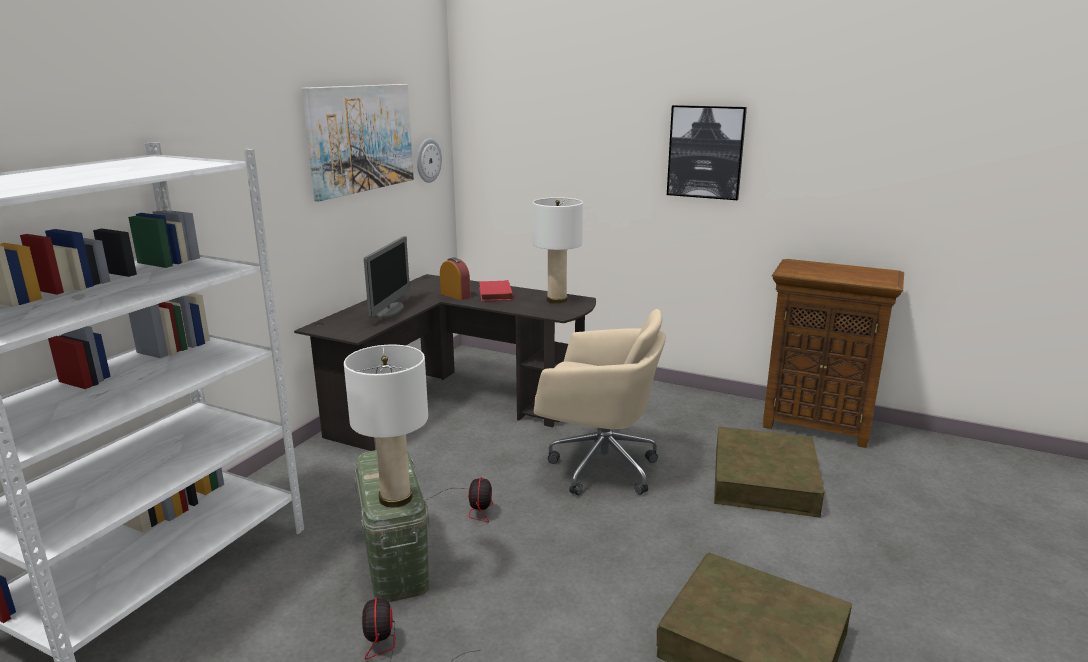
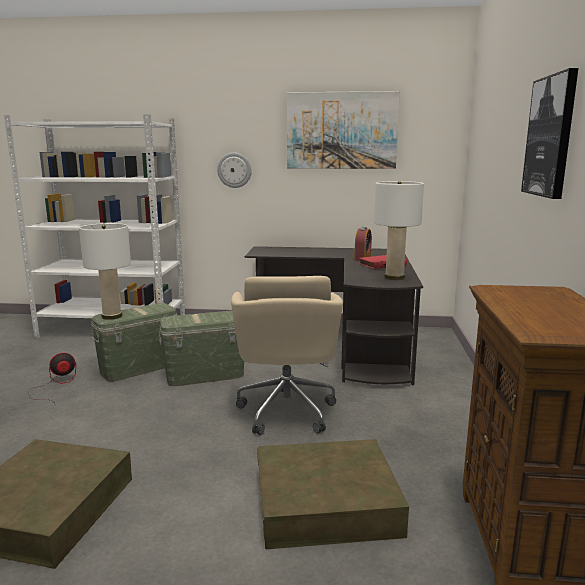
camera: 70 degrees right, 5 degrees down
monitor [364,236,410,318] -> none
wall clock [417,138,442,183] -> wall clock moved to [217,152,252,188]
fan [426,477,493,523] -> green storage box [158,311,244,386]

